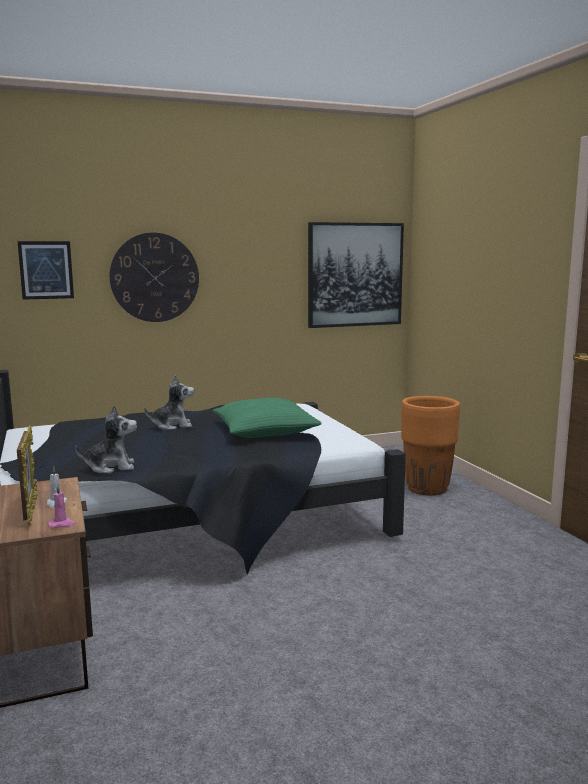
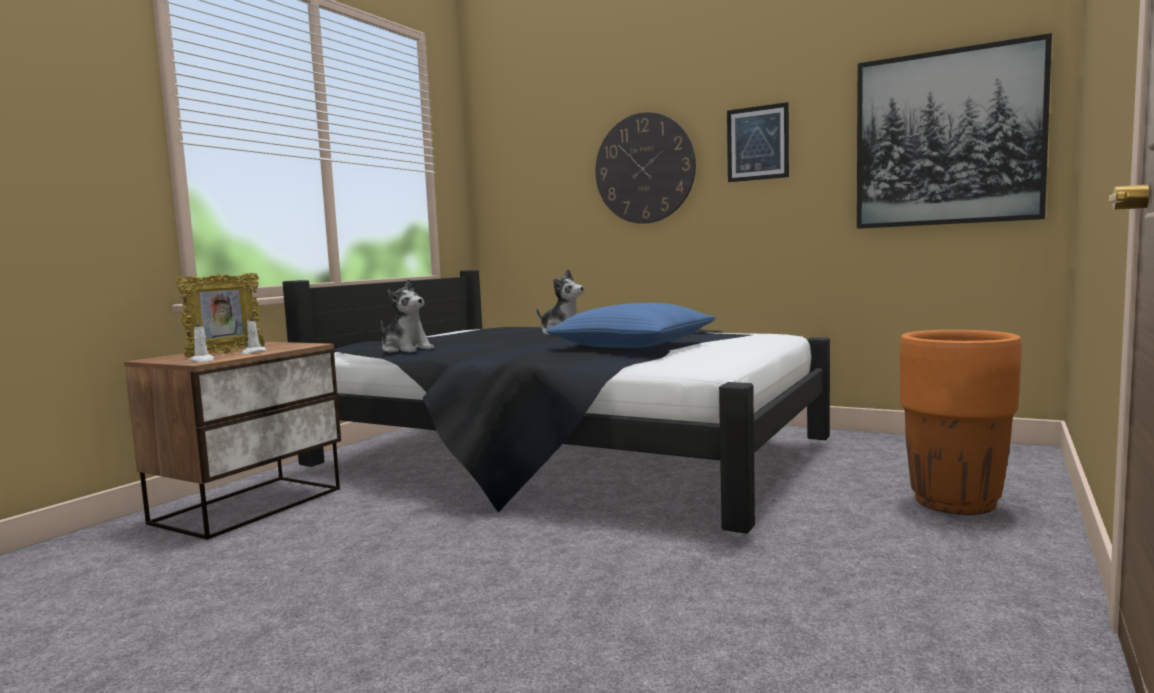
camera: 50 degrees right, 5 degrees down
picture [18,241,74,300] -> picture moved to [727,102,789,182]
pink candle [48,485,76,528] -> white candle [188,318,214,362]
green pillow [212,398,321,438] -> blue pillow [546,303,715,348]

